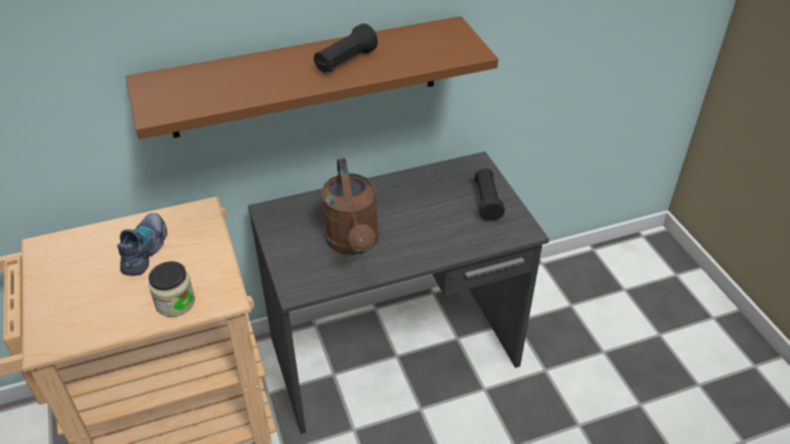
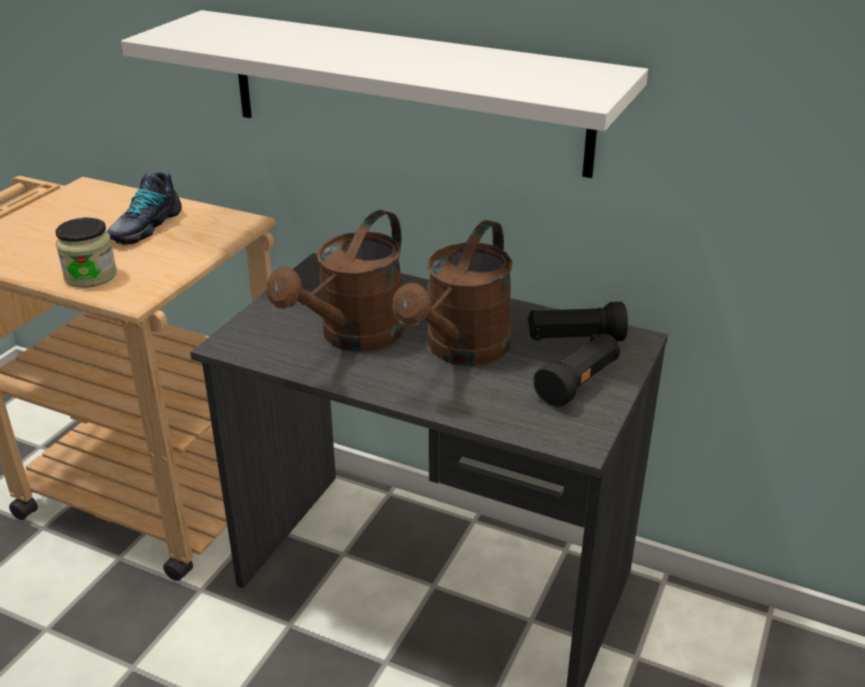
camera: 45 degrees right, 10 degrees down
shoe [117,213,167,276] -> shoe turned 150 degrees clockwise [107,171,182,245]
brown shelf [126,16,498,139] -> white shelf [121,10,648,178]
black flashlight [314,23,378,73] -> black flashlight moved to [528,302,628,341]
none -> brown watering can [392,220,513,366]

